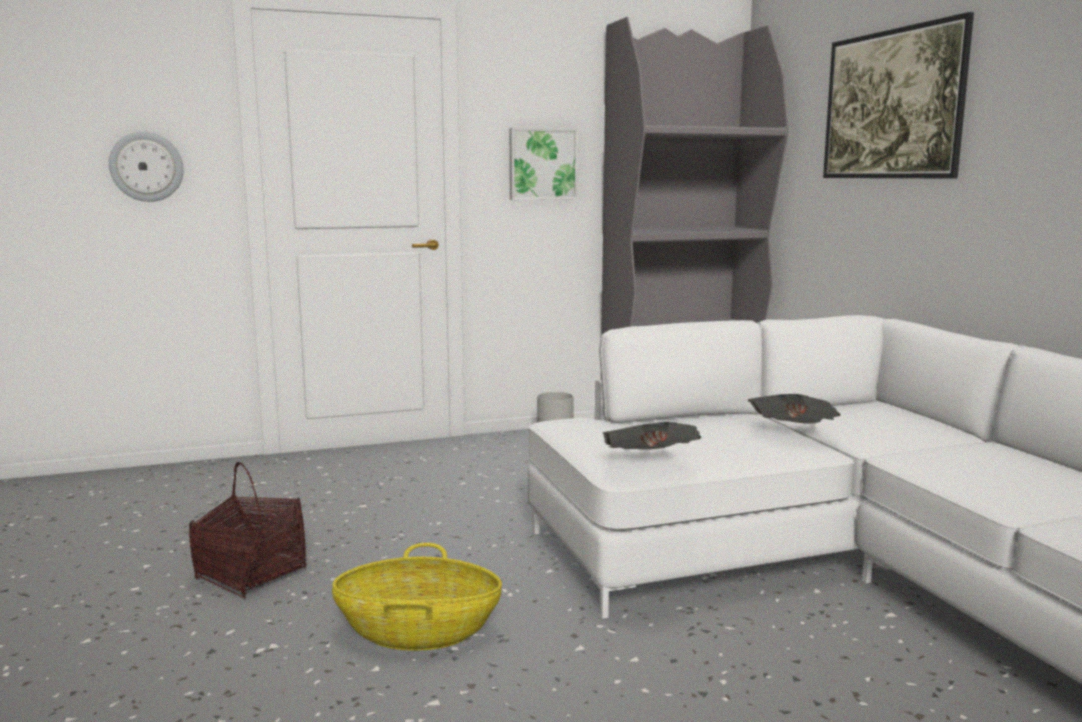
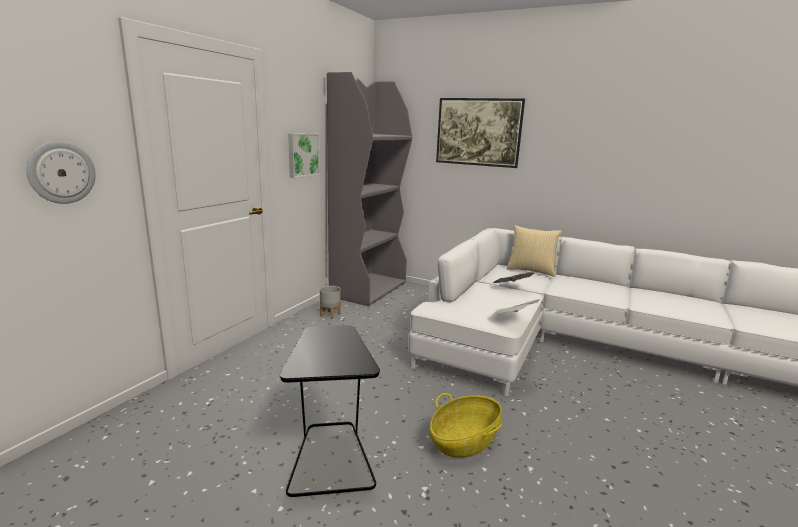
camera: 45 degrees left, 5 degrees up
basket [189,462,306,598] -> black side table [280,325,380,498]
none -> pillow [506,225,562,277]

